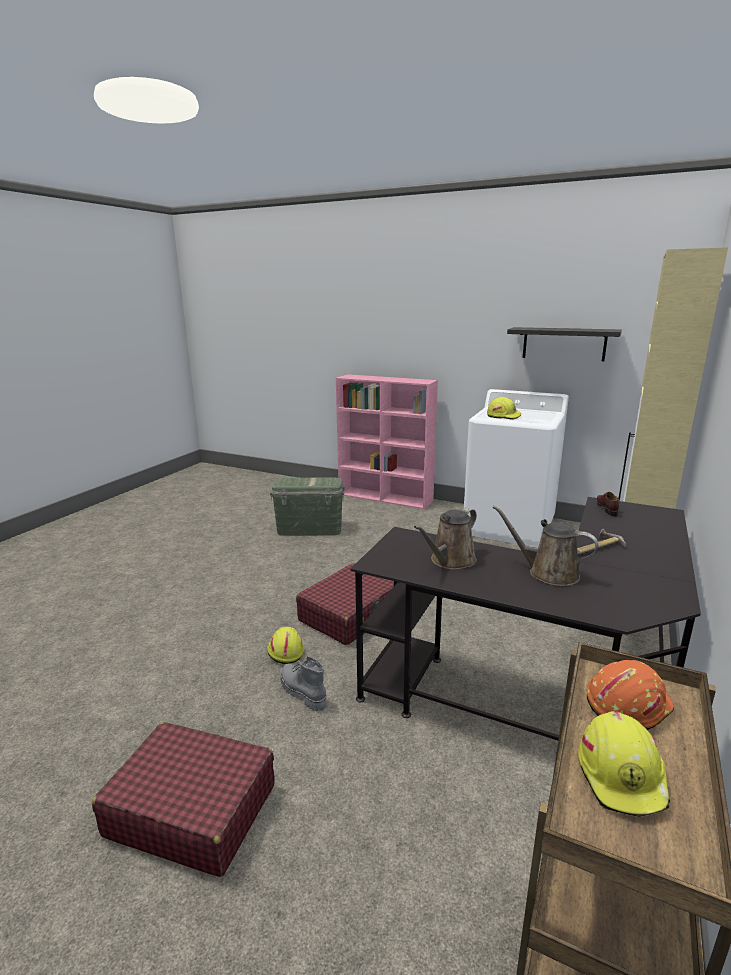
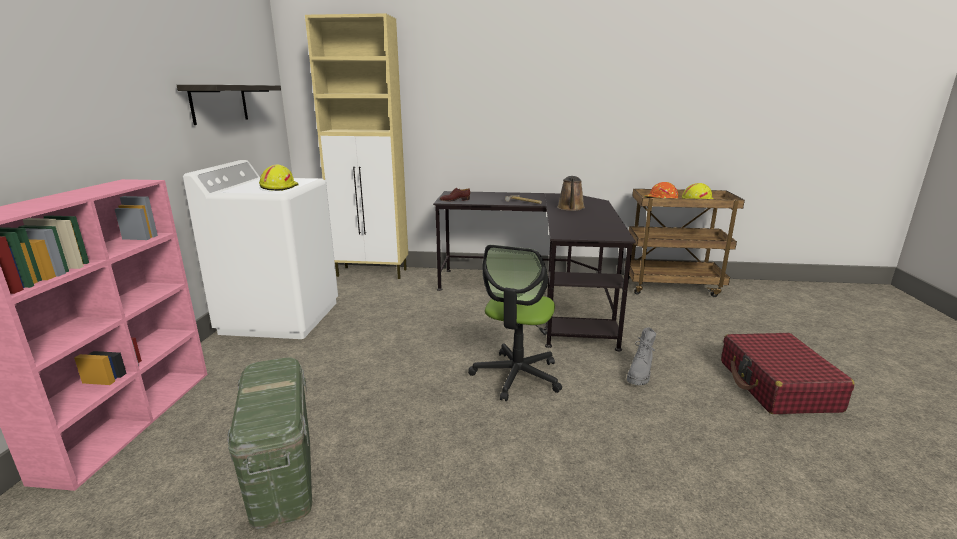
camera: 110 degrees left, 0 degrees up
yellow hard hat [267,627,304,664] -> none
red suitcase [296,563,394,645] -> office chair [468,245,562,401]
brown watering can [414,508,477,570] -> none

